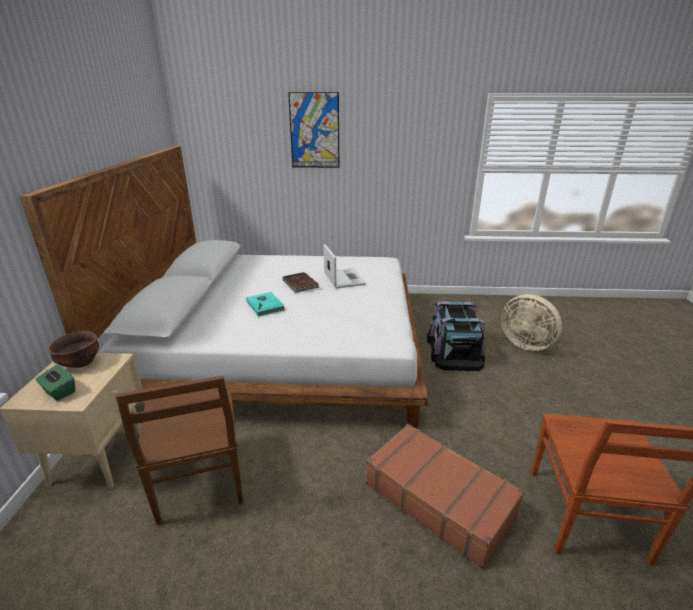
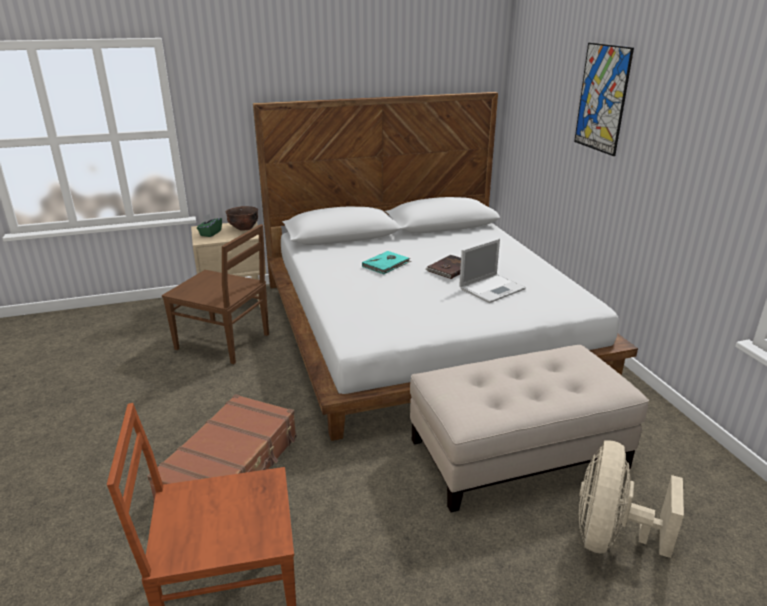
camera: 70 degrees right, 0 degrees up
brown chair [116,376,243,525] -> brown chair turned 120 degrees counterclockwise [162,224,269,364]
black storage box [427,301,485,371] -> beige ottoman [410,345,649,513]

